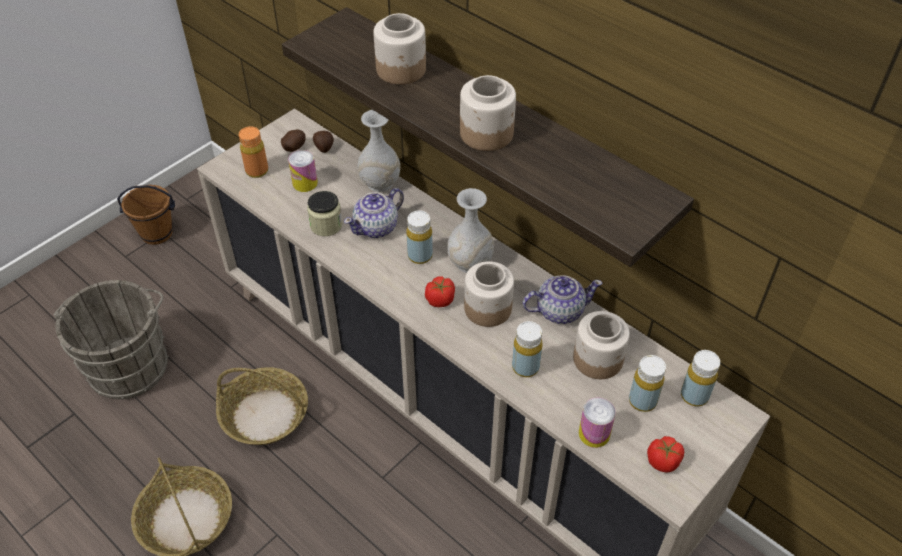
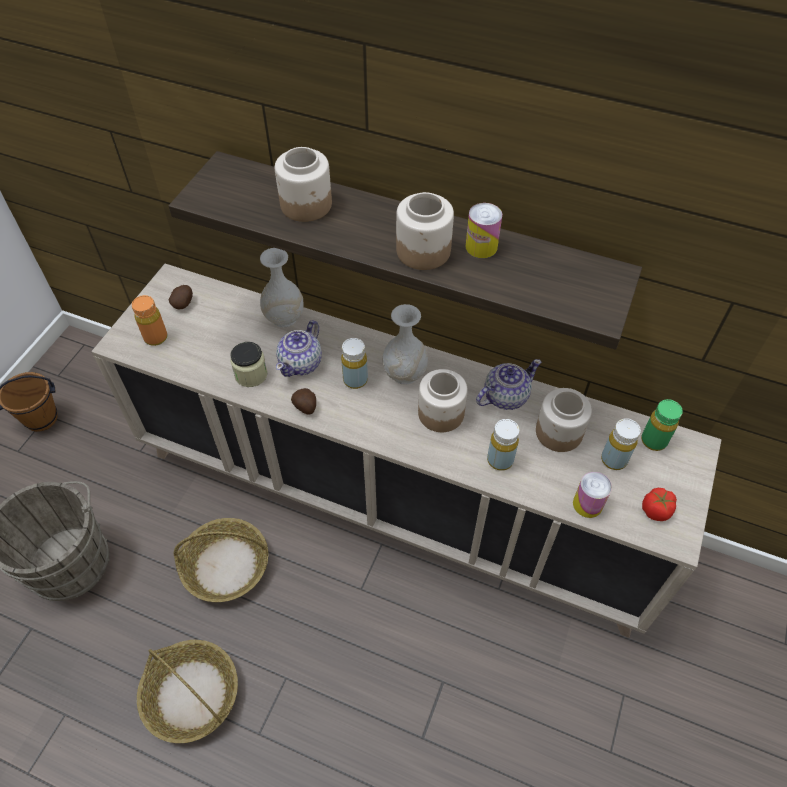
camera: 20 degrees left, 5 degrees up
can [288,150,318,192] -> can moved to [466,203,502,258]
potato [313,131,334,153] -> potato moved to [291,388,316,415]
tomato [425,277,455,307] -> none
yellow bottle [681,350,720,407] -> green bottle [641,399,683,451]

